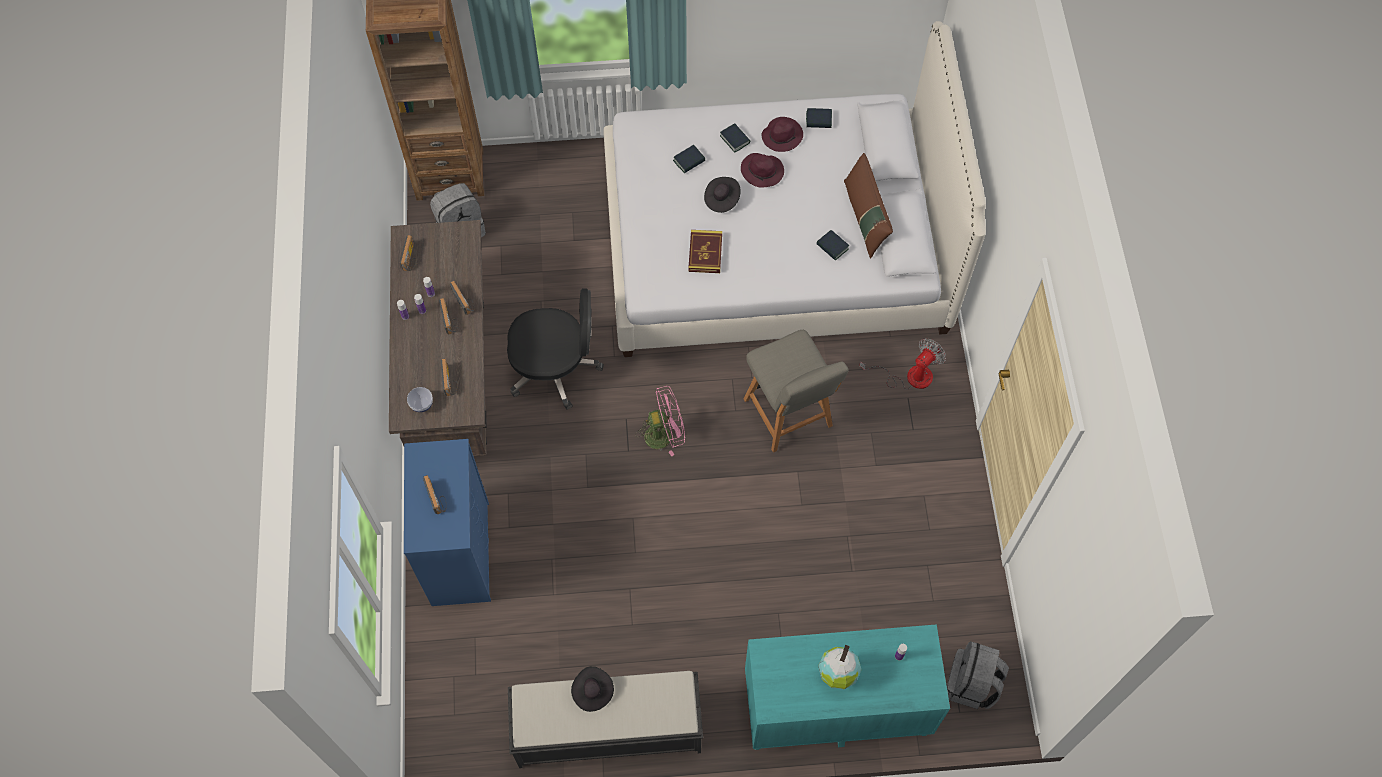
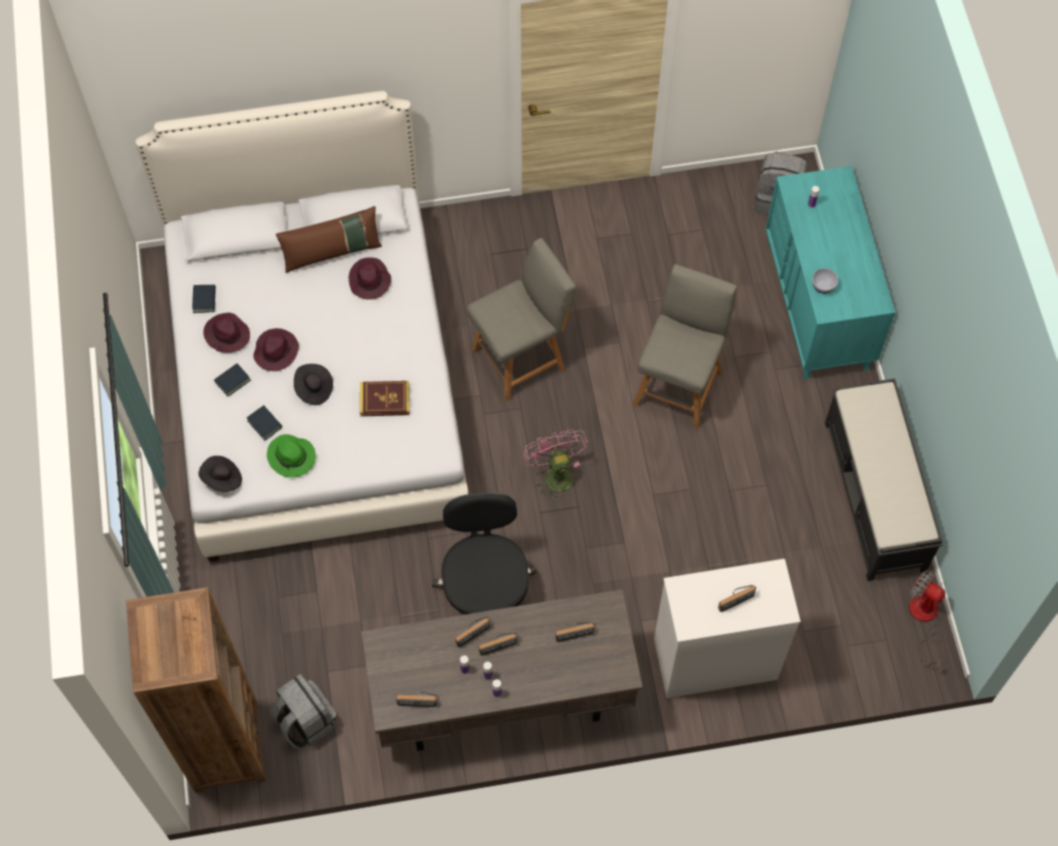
camera: 95 degrees left, 0 degrees up
blue dresser [404,439,491,606] -> white dresser [654,559,801,698]
bowl [407,387,433,412] -> bowl moved to [812,268,838,294]
black hat [571,666,614,712] -> black hat moved to [199,456,242,492]
book [816,230,849,261] -> purple hat [348,257,391,300]
globe [818,645,861,690] -> none
fan [859,338,946,390] -> fan moved to [909,569,945,668]
none -> green hat [267,434,316,478]
none -> grey chair [633,264,737,429]

